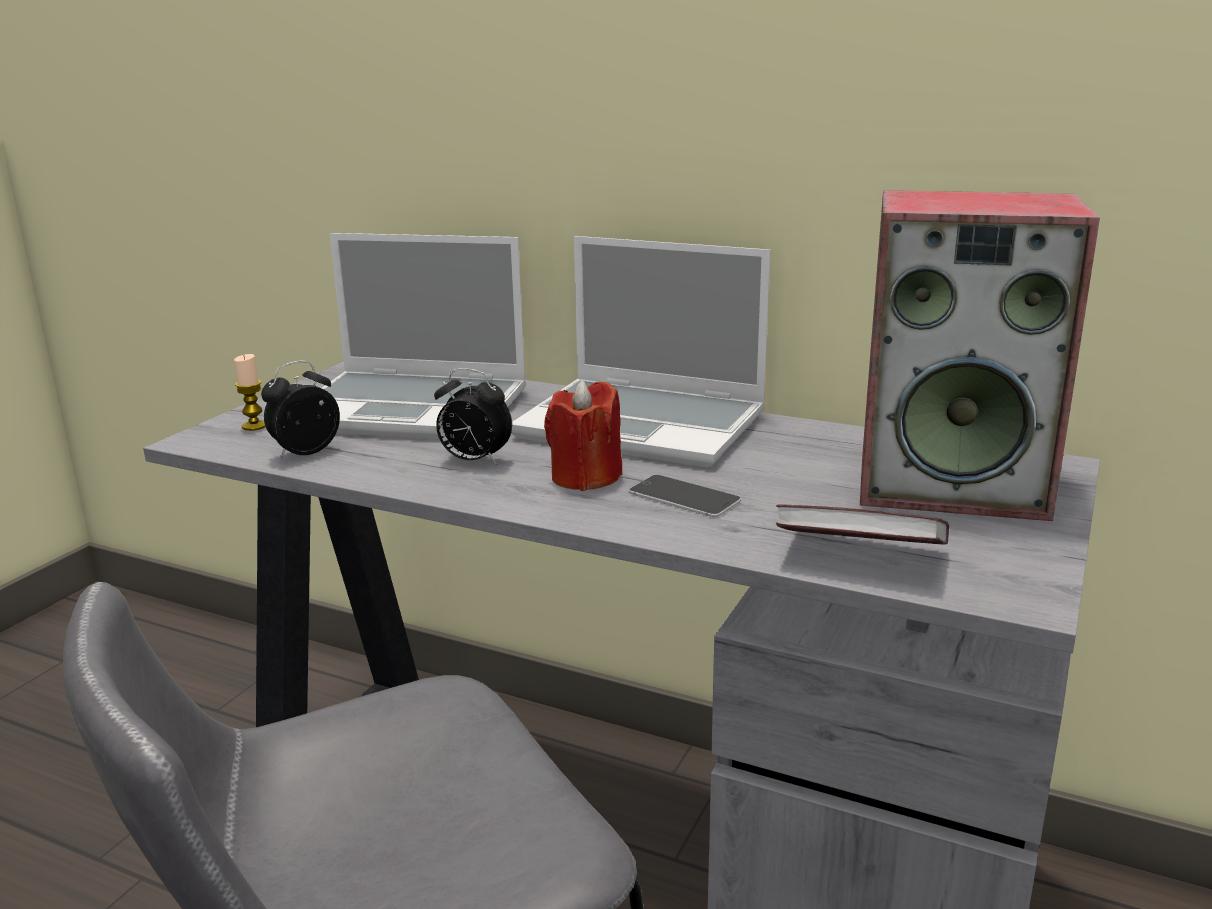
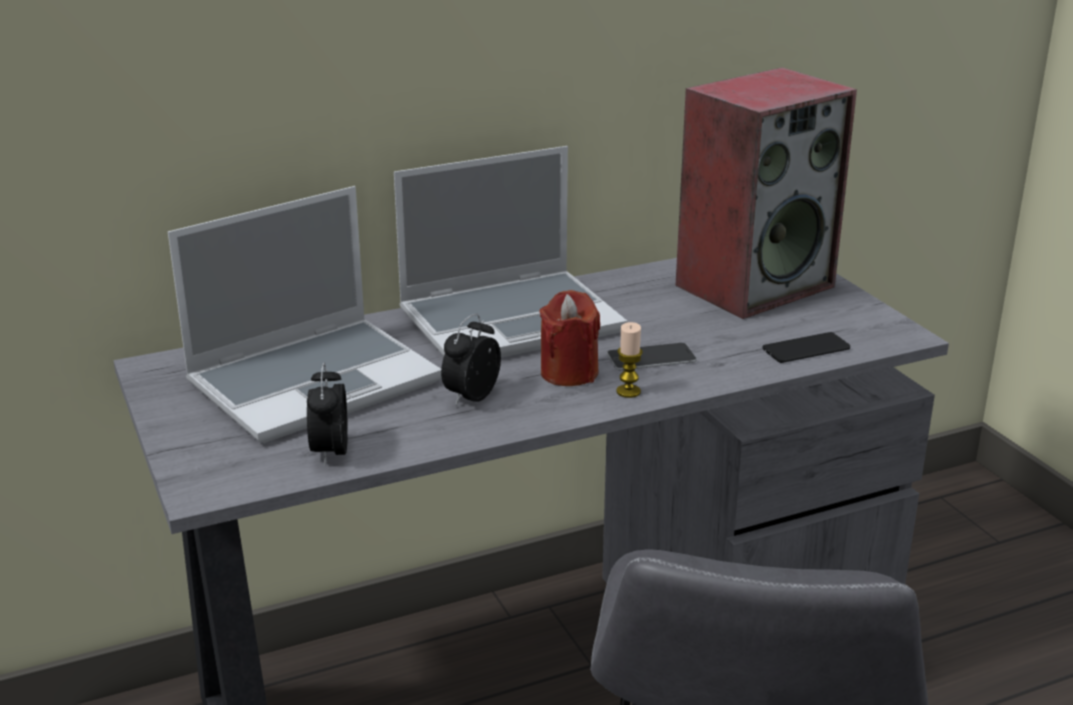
camera: 50 degrees left, 5 degrees up
candle [234,354,266,431] -> candle moved to [617,322,643,398]
alarm clock [434,368,512,465] -> alarm clock turned 150 degrees clockwise [441,313,501,406]
book [776,504,949,545] -> phone [763,332,850,363]

